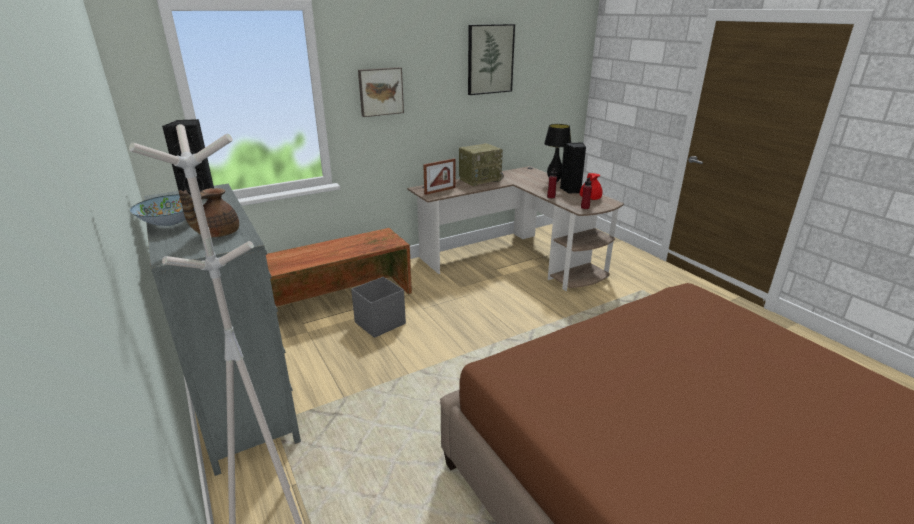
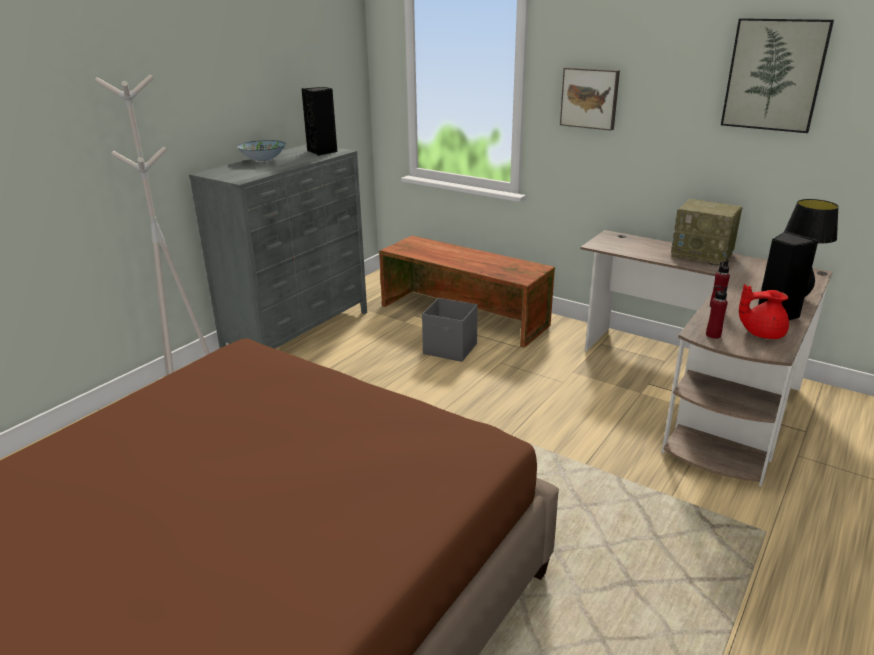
camera: 65 degrees right, 0 degrees up
brown teapot [179,188,239,237] -> none
picture frame [423,158,456,195] -> none

